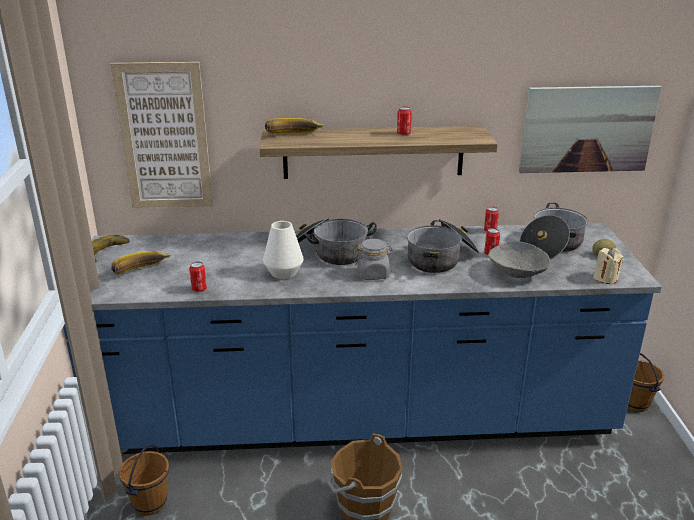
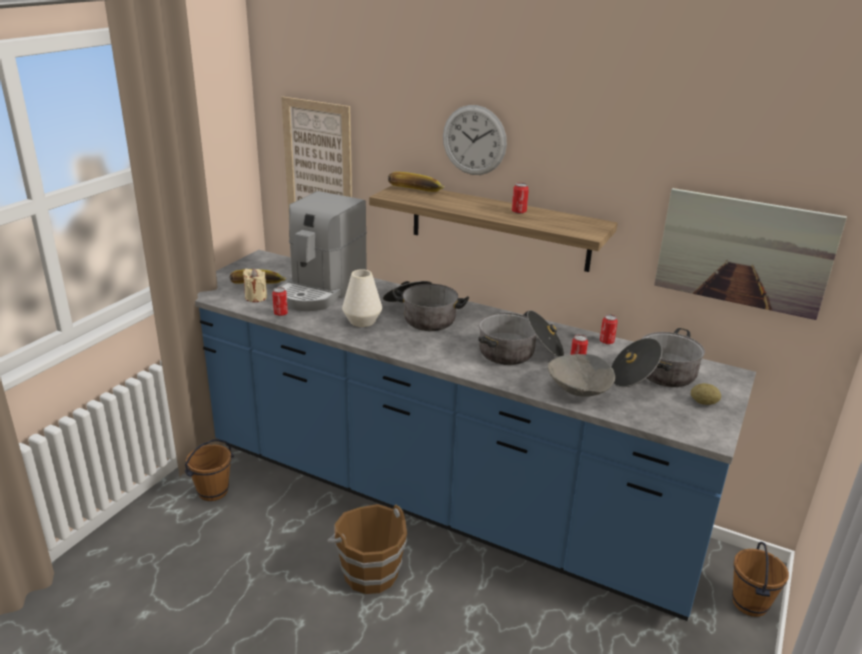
camera: 30 degrees right, 0 degrees up
banana [92,235,130,262] -> none
grey jar [354,239,394,280] -> none
beige candle [593,248,623,284] -> beige candle moved to [243,269,267,302]
none -> coffee machine [278,191,367,311]
none -> wall clock [443,105,507,175]

